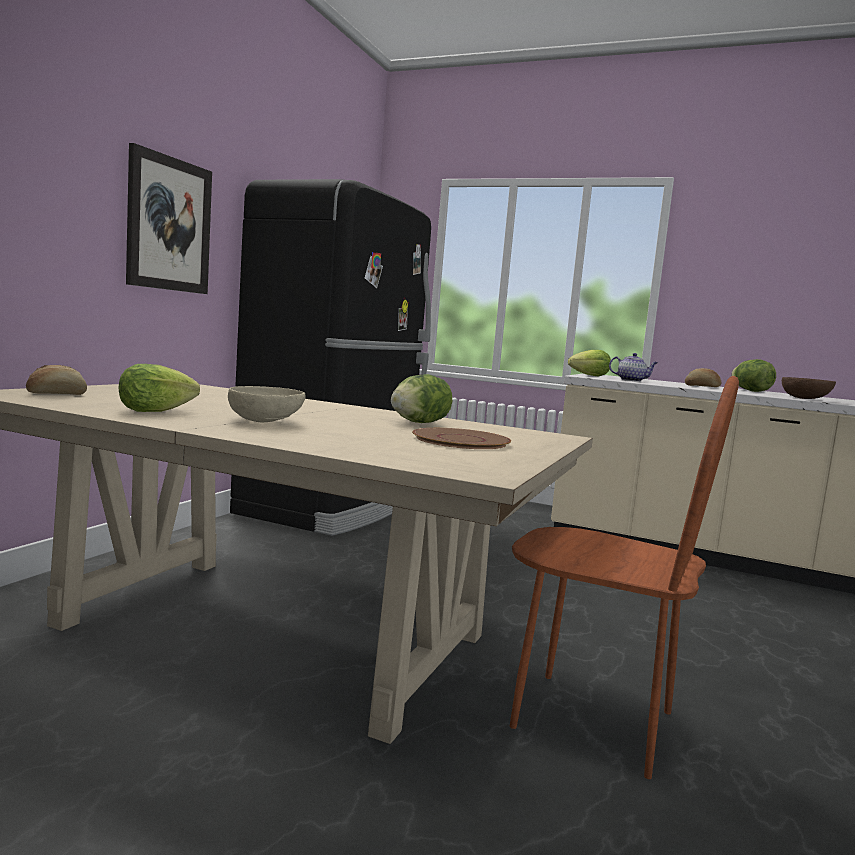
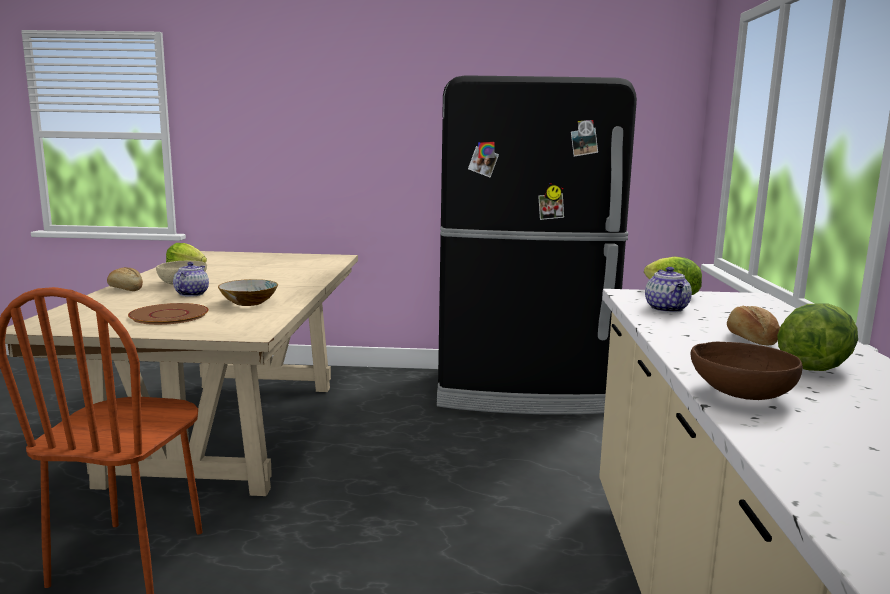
camera: 70 degrees right, 5 degrees up
bread [26,365,87,395] -> bread moved to [107,267,143,291]
picture [126,143,212,294] -> none
lettuce [391,374,452,423] -> bowl [218,279,278,306]
none -> teapot [173,262,209,297]

